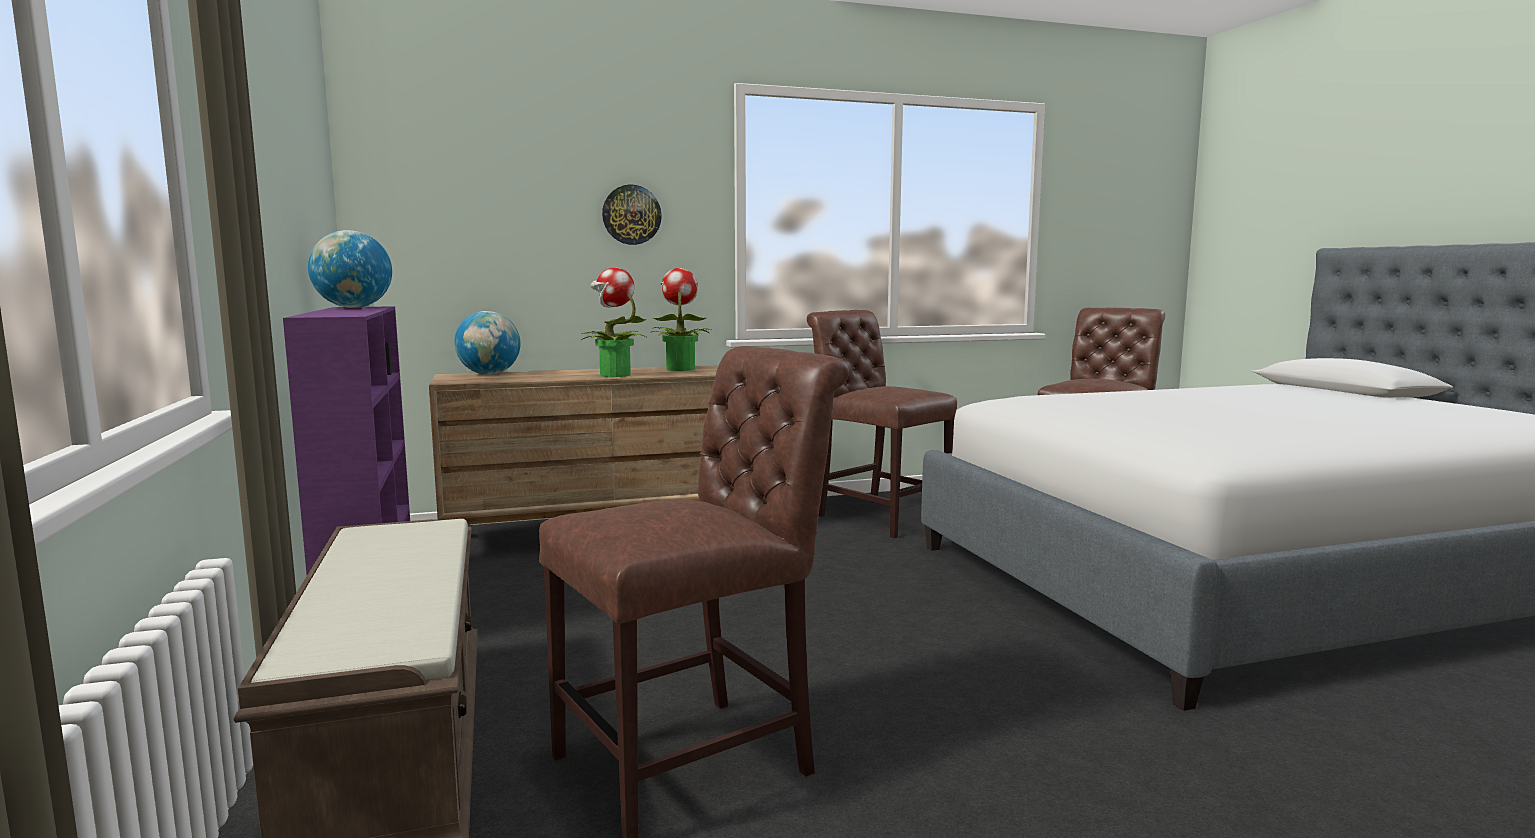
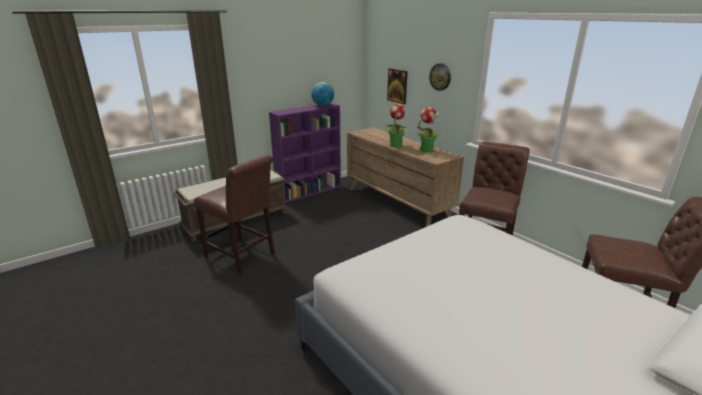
camera: 70 degrees right, 15 degrees up
globe [454,311,520,375] -> none
none -> picture [387,69,408,104]

